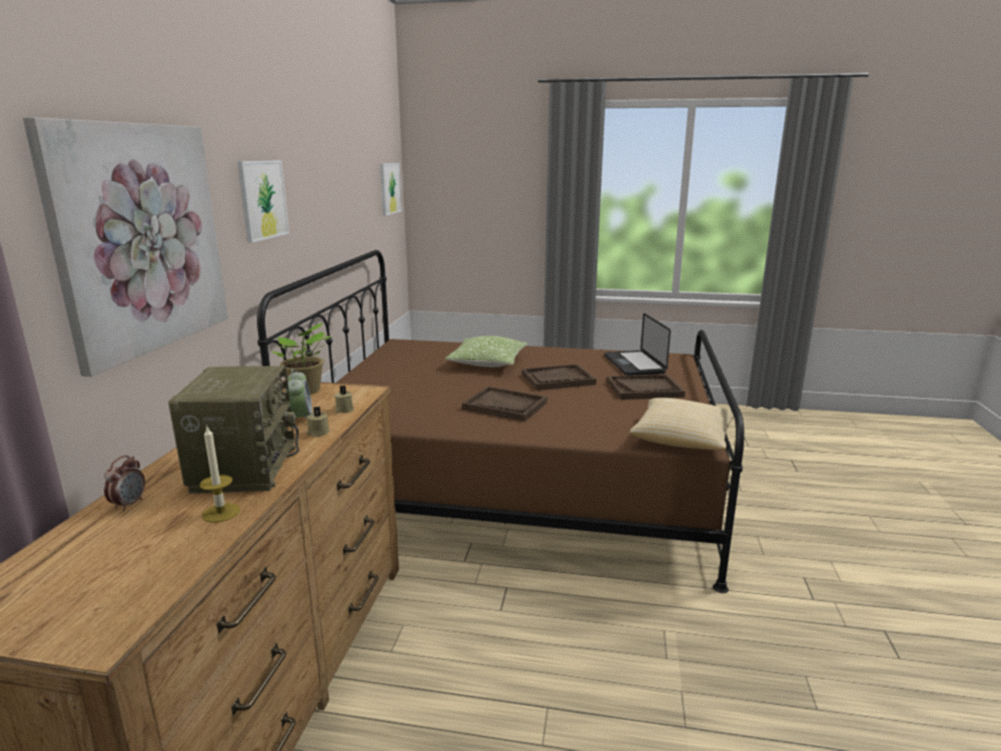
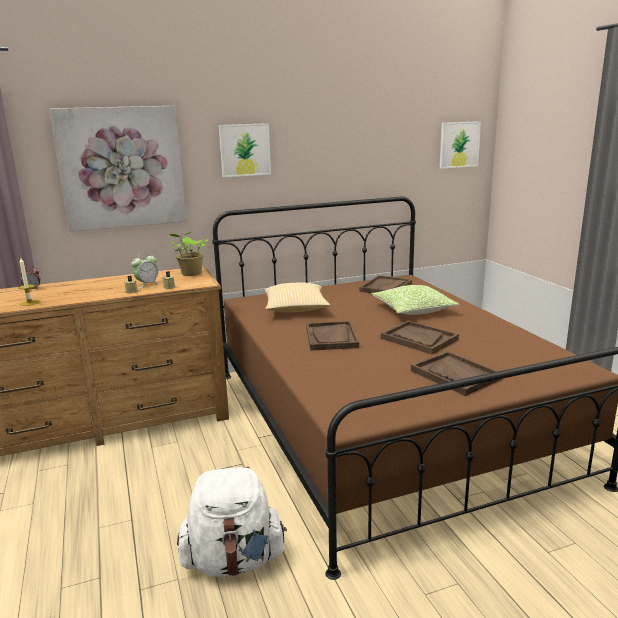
camera: 60 degrees right, 0 degrees up
radio [168,366,299,494] -> none
laptop [604,313,671,376] -> none
pillow [630,398,734,450] -> pillow moved to [265,282,330,312]
none -> white backpack [177,467,287,577]
none -> brown tray [360,275,412,293]

